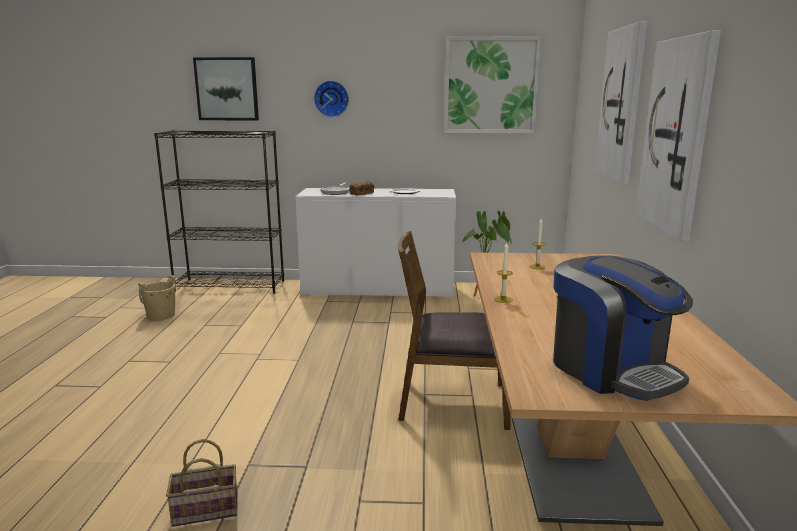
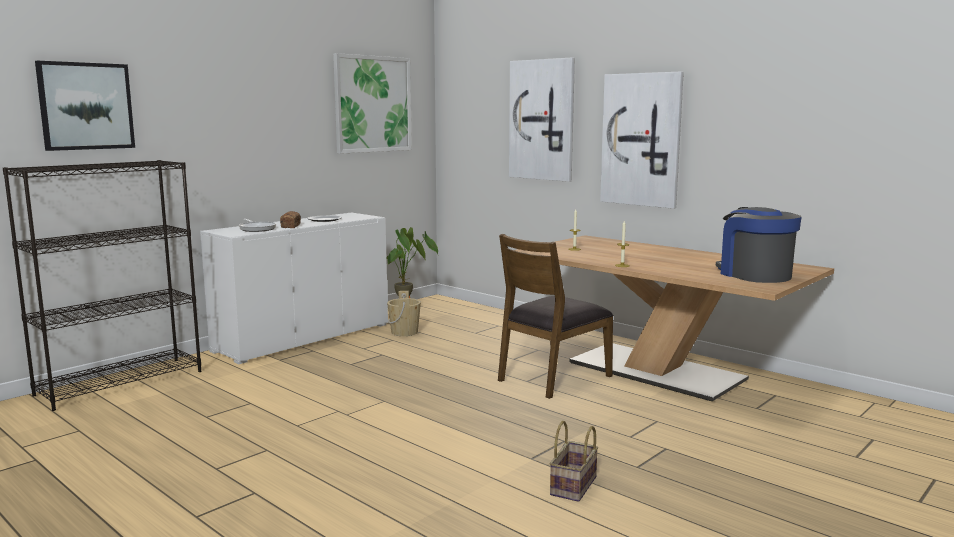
camera: 50 degrees left, 5 degrees down
beige bucket [138,275,175,321] -> beige bucket moved to [387,291,421,336]
wall clock [314,80,349,117] -> none
coffee machine [553,255,693,401] -> coffee machine turned 120 degrees counterclockwise [716,207,801,283]

